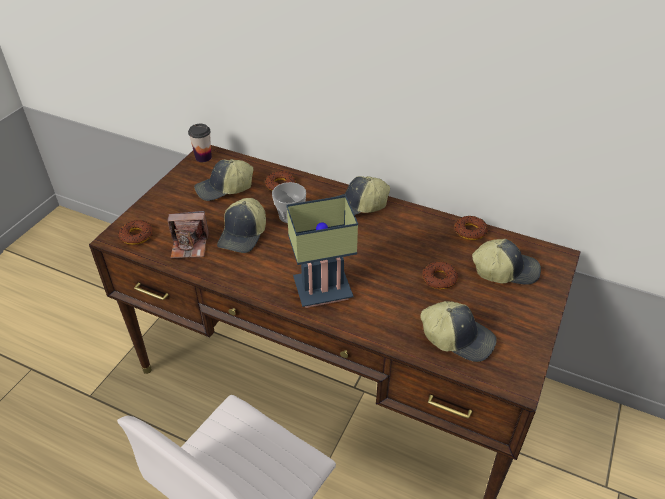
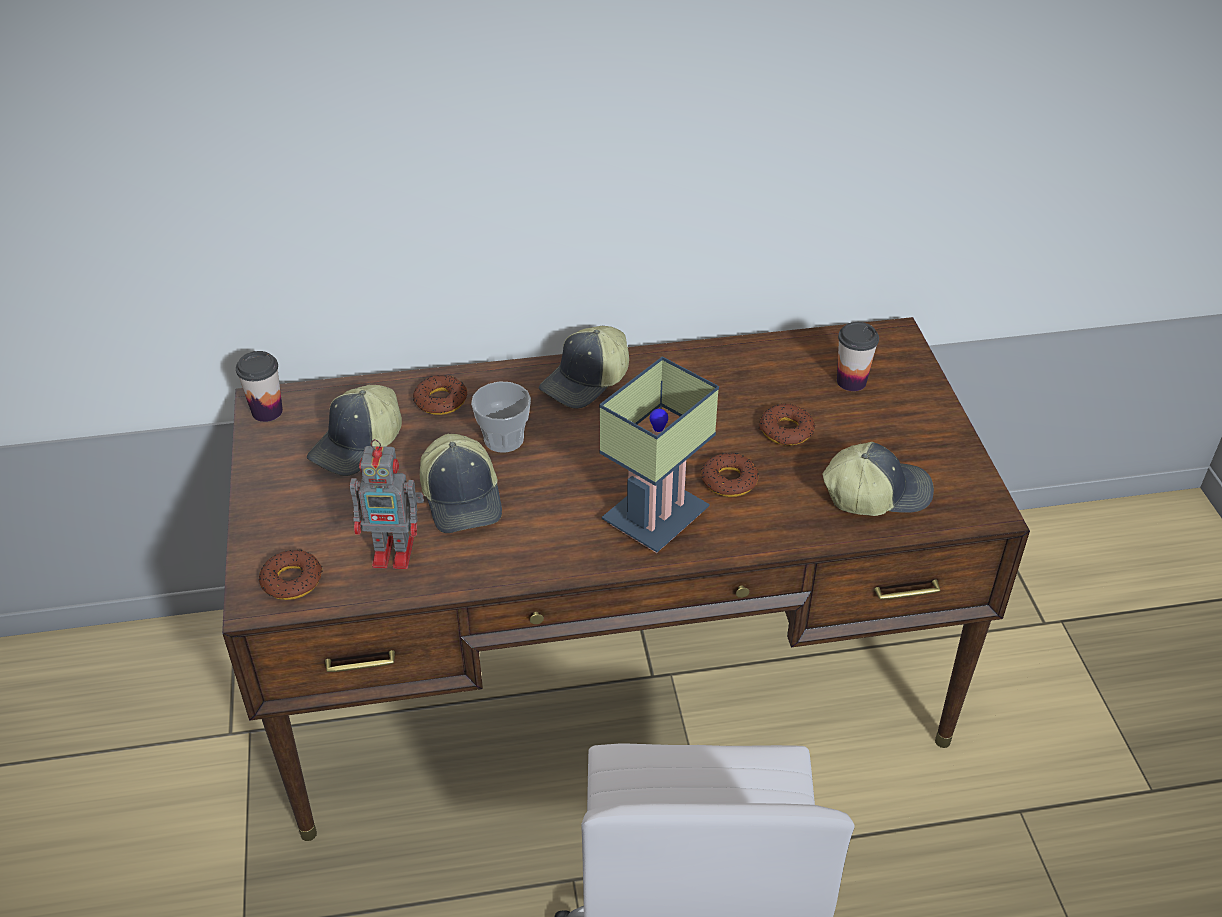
camera: 35 degrees left, 0 degrees up
camera [167,211,208,258] -> toy robot [350,439,424,569]
donut [454,216,488,240] -> donut moved to [701,453,759,497]
cap [472,239,541,285] -> cup [837,322,879,391]

